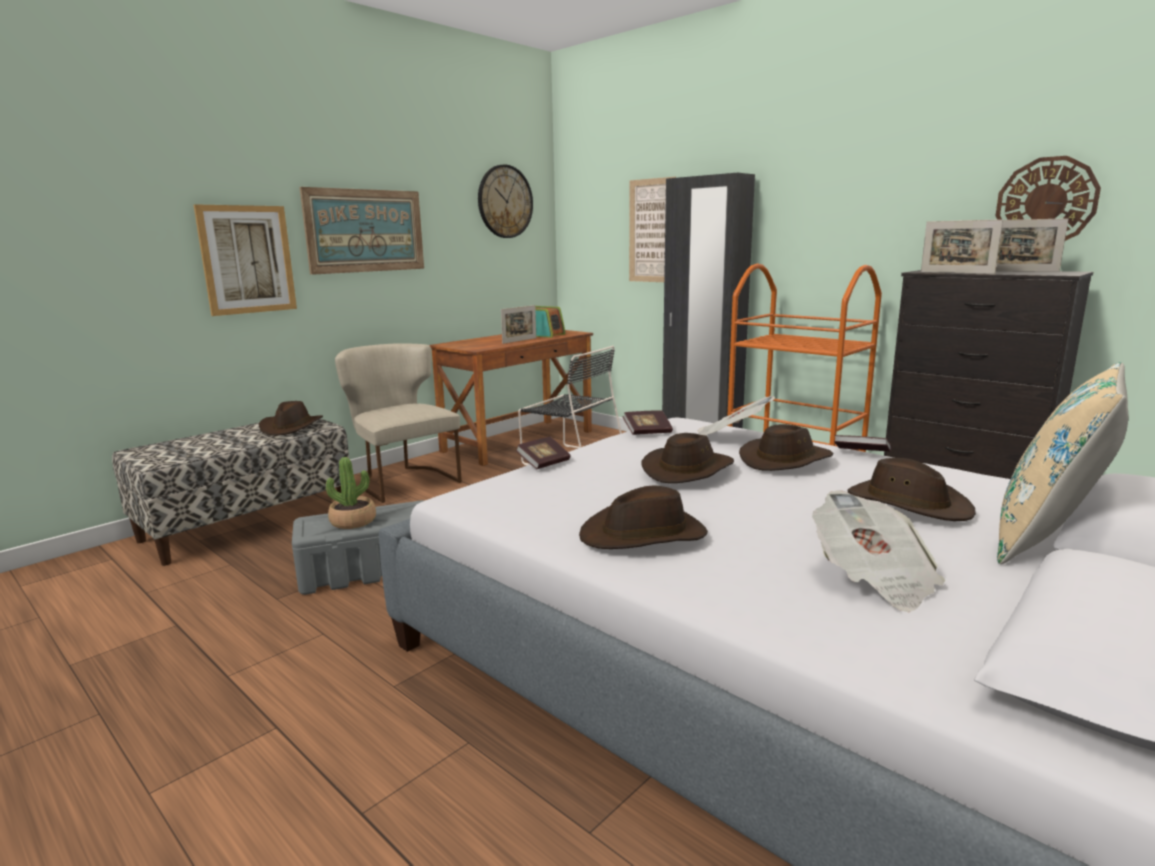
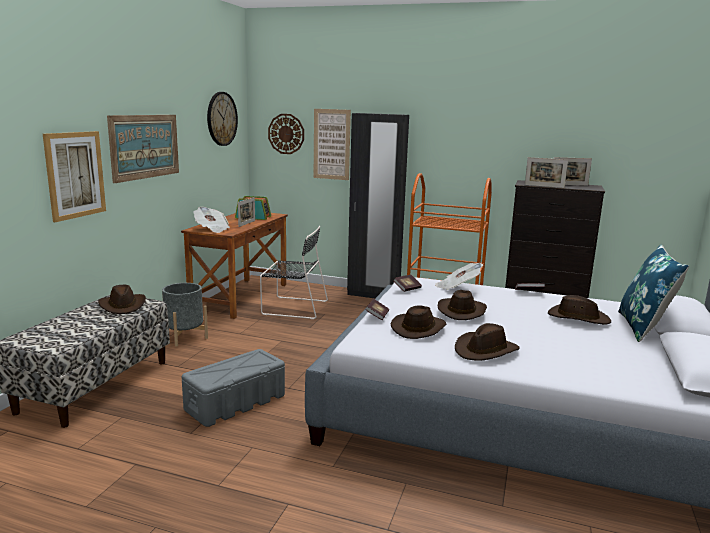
camera: 25 degrees left, 0 degrees up
potted plant [326,457,376,529] -> none
beige chair [335,343,462,503] -> grey planter [162,283,208,347]
brown hat [739,424,833,471] -> brown hat moved to [391,306,446,339]
newspaper [812,490,945,612] -> newspaper moved to [193,207,230,233]
wall clock [995,156,1101,241] -> wall clock moved to [268,114,304,154]
beige pillow [997,362,1128,564] -> blue pillow [618,245,689,342]

